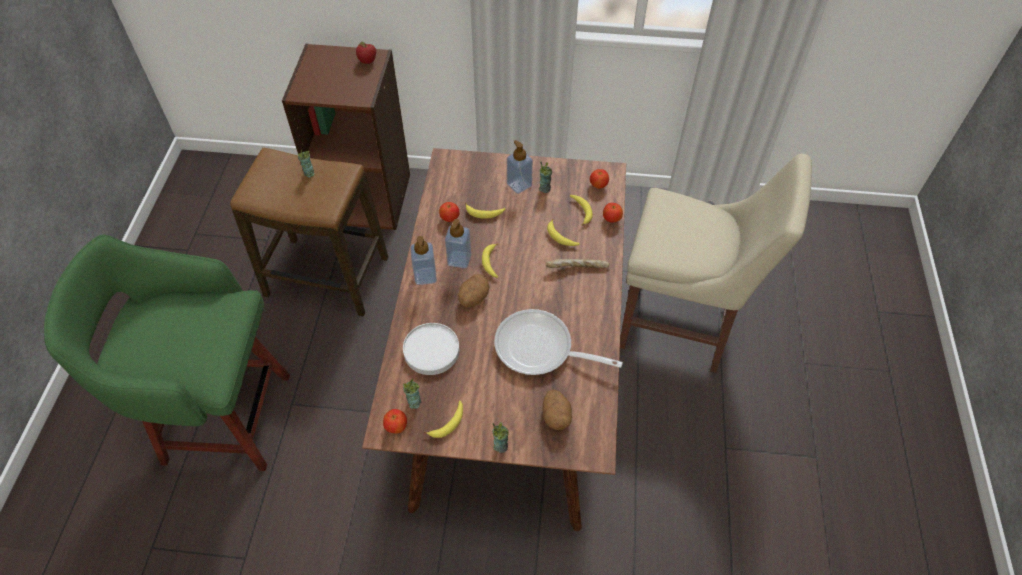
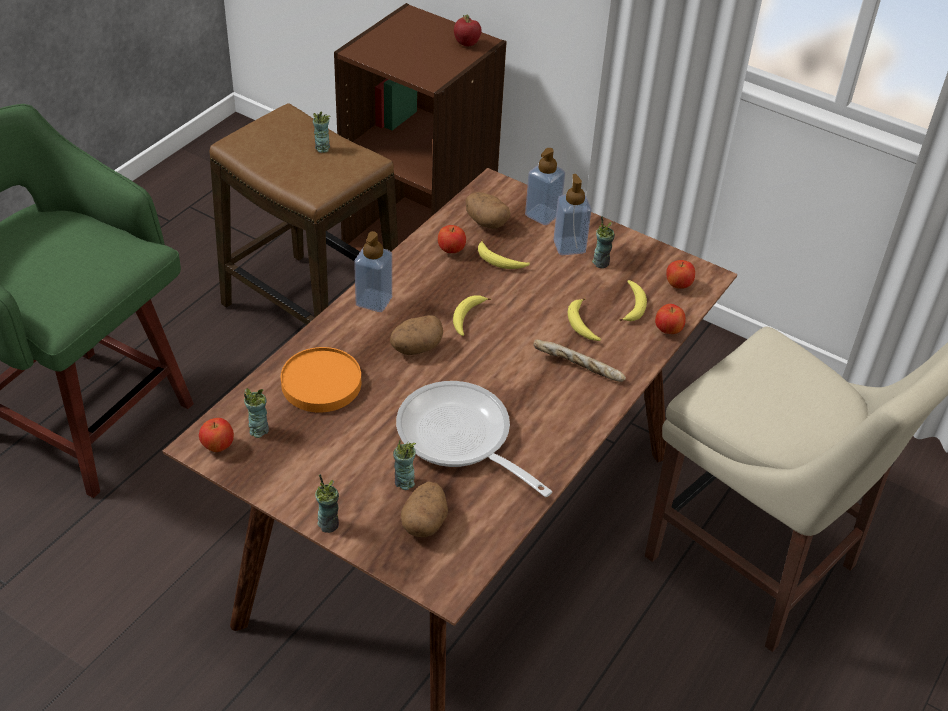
camera: 25 degrees right, 10 degrees down
white plate [403,323,459,375] -> orange plate [281,347,361,413]
banana [424,401,463,438] -> none
soap dispenser [445,219,471,268] -> soap dispenser moved to [525,148,565,225]
none -> cup [393,440,416,490]
none -> potato [465,192,511,229]

